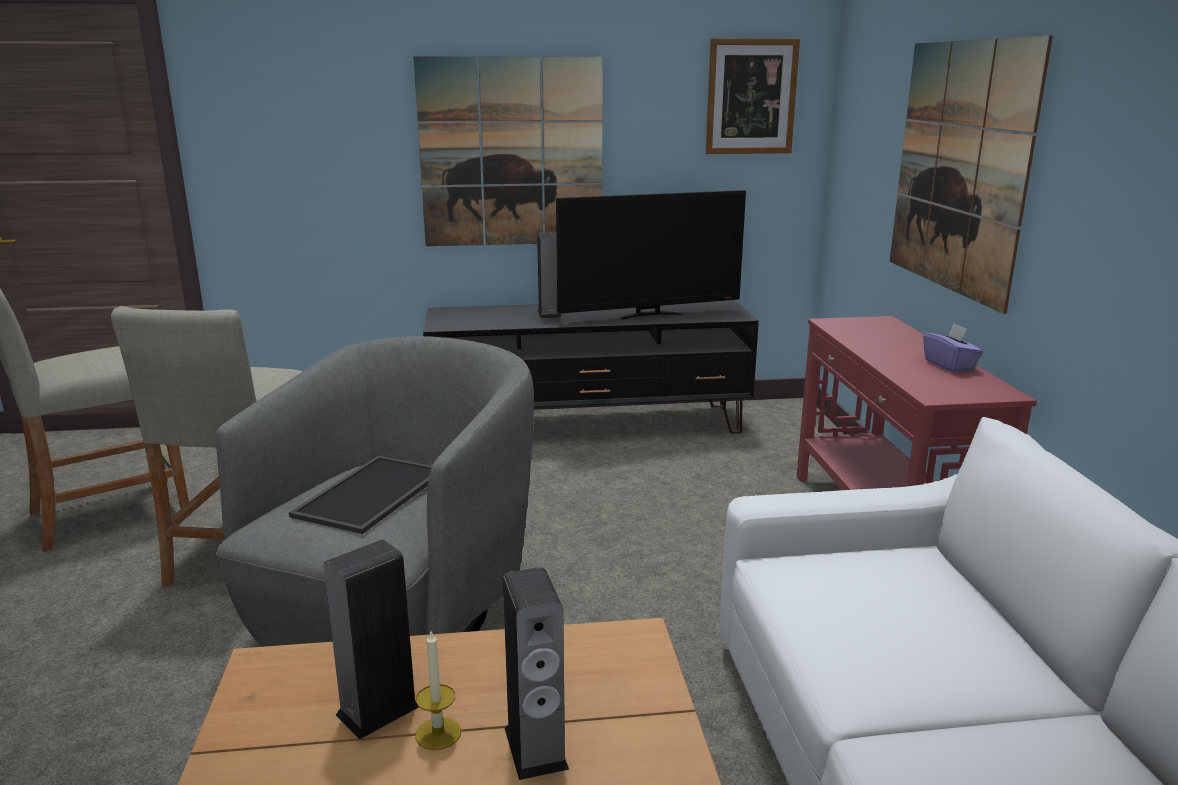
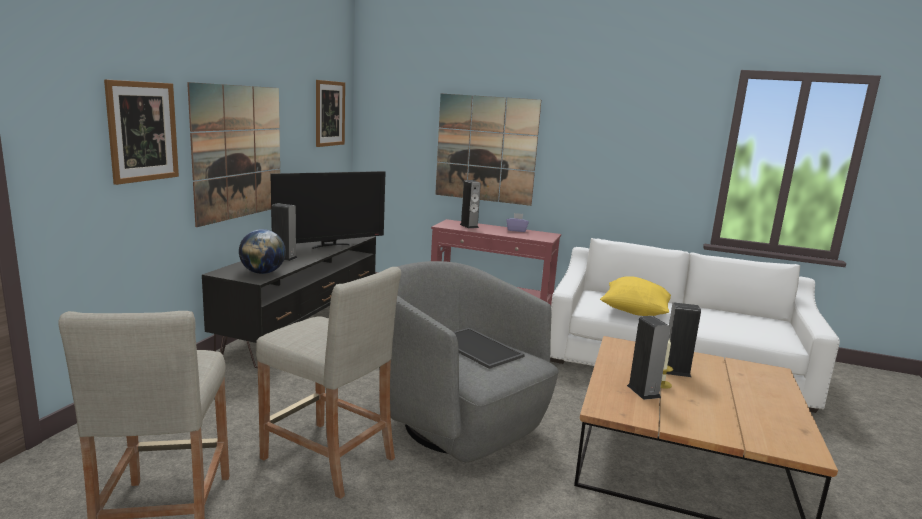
camera: 65 degrees left, 5 degrees down
television [556,190,746,320] -> television turned 45 degrees clockwise [270,171,385,249]
none -> picture [104,79,179,185]
none -> globe [239,229,286,274]
none -> speaker [460,180,481,228]
none -> yellow pillow [600,276,671,316]

